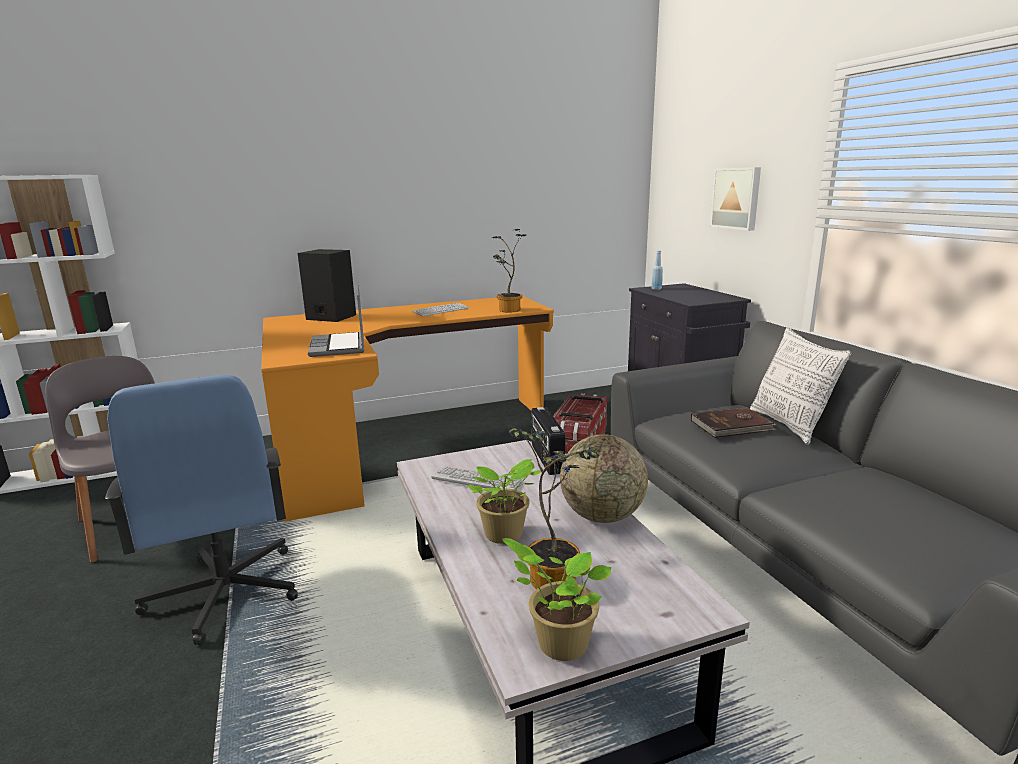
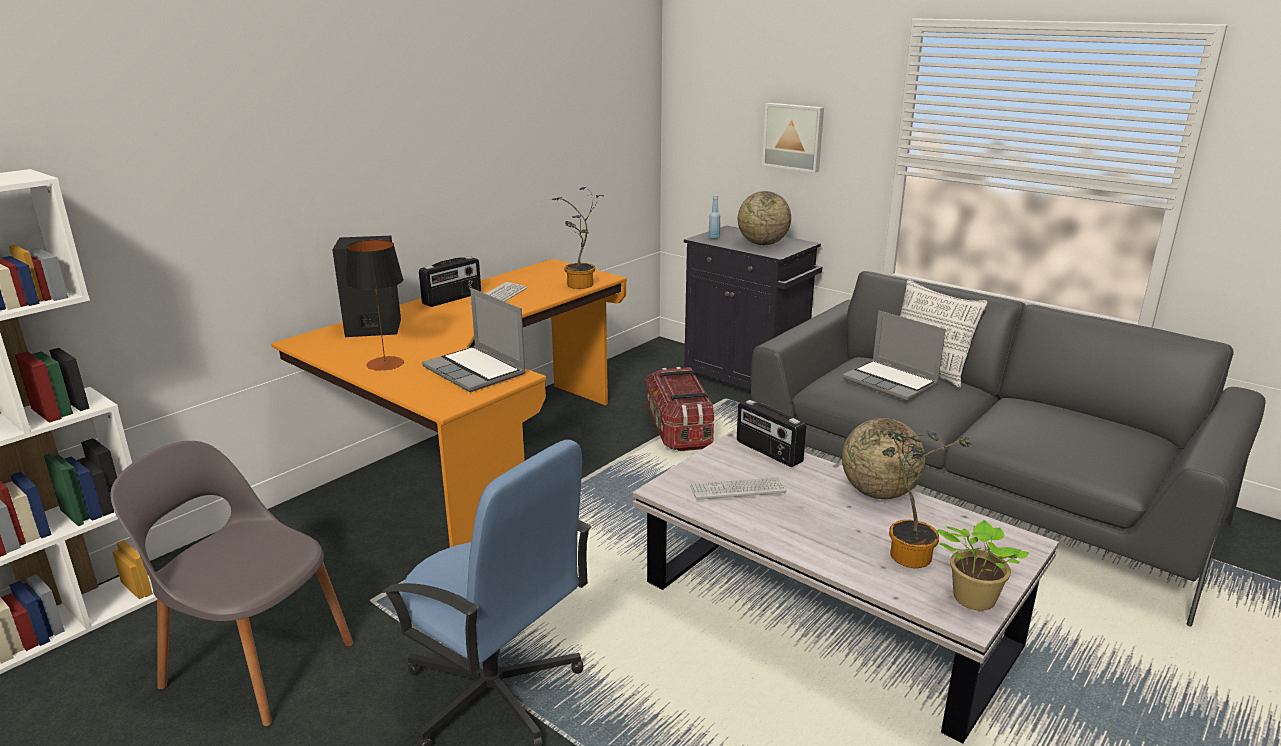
camera: 30 degrees left, 5 degrees up
potted plant [467,459,541,544] -> none
brown book [691,407,777,438] -> laptop [842,310,946,401]
none -> table lamp [346,240,404,371]
none -> radio [419,256,481,307]
none -> globe [738,191,791,245]

